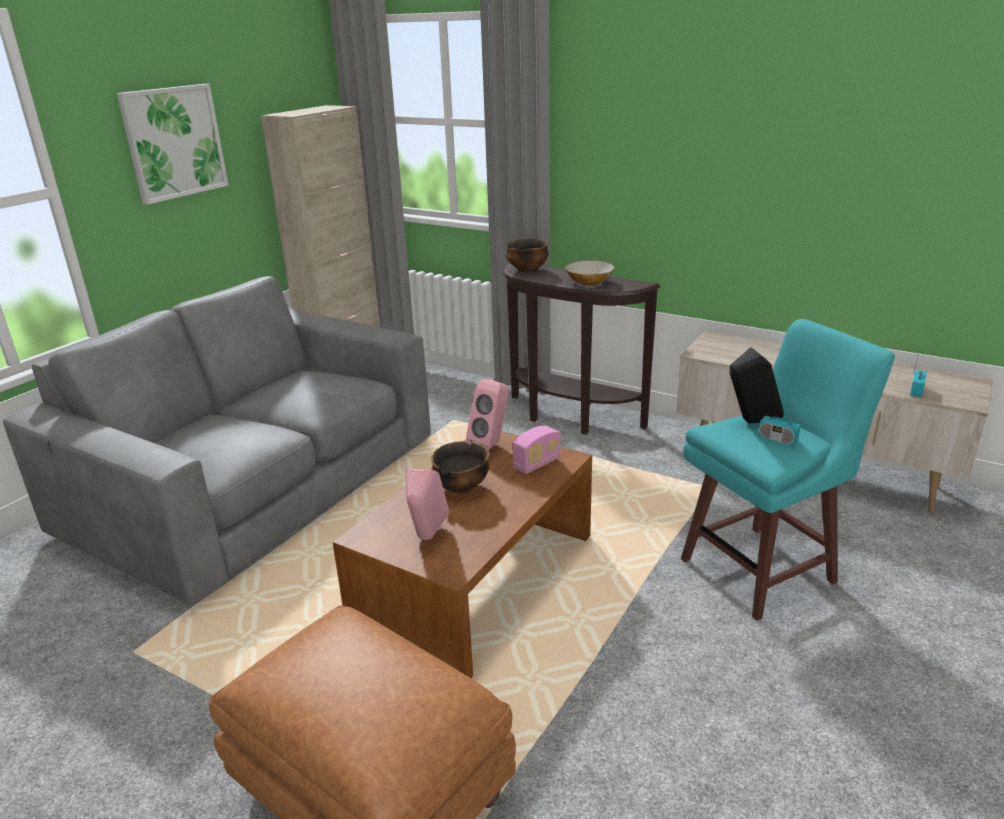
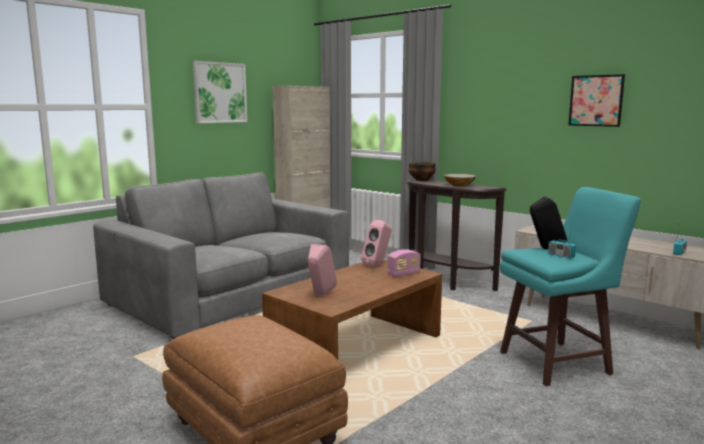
camera: 10 degrees right, 15 degrees down
bowl [431,441,490,494] -> none
none -> picture [568,74,625,127]

